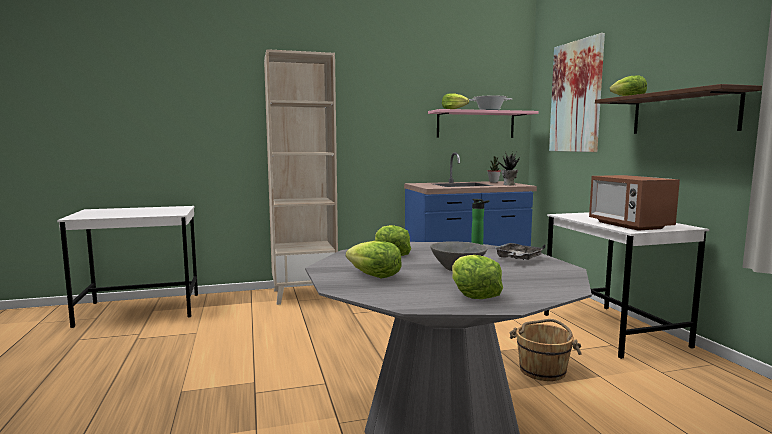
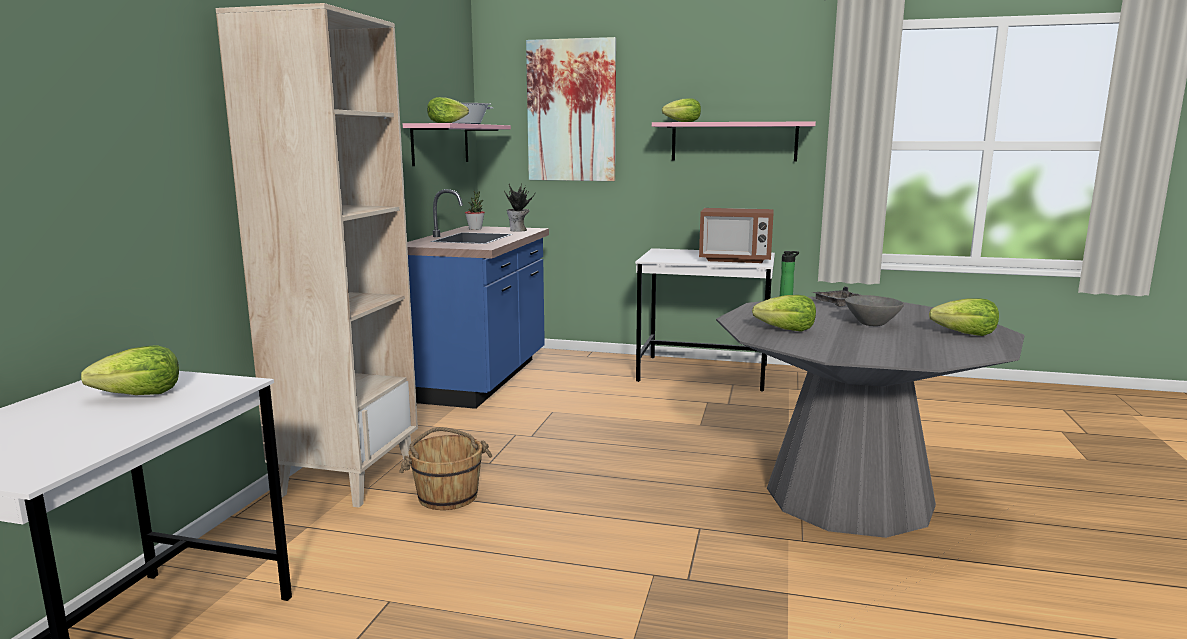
camera: 60 degrees left, 5 degrees up
lettuce [346,241,402,279] -> lettuce moved to [81,345,179,395]
brown bucket [510,319,582,381] -> brown bucket moved to [399,427,492,510]
brown shelf [595,84,762,134] -> pink shelf [652,121,816,162]

